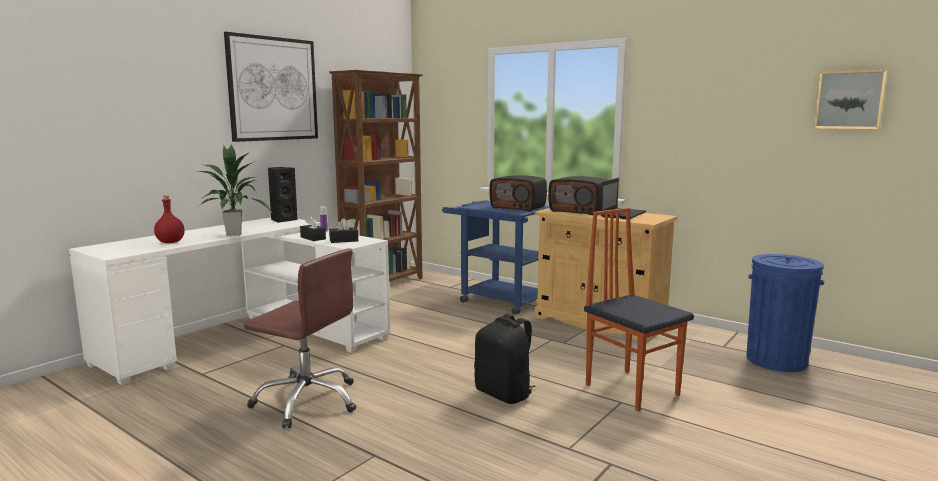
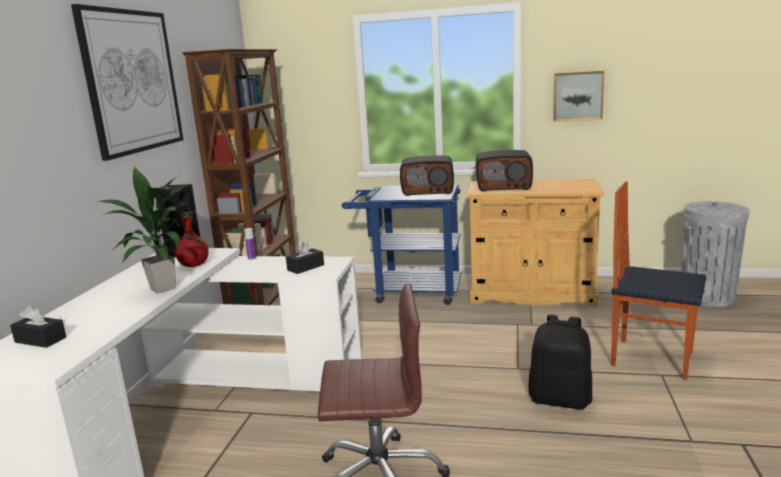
camera: 25 degrees left, 5 degrees up
red bottle [154,195,184,243] -> red bottle moved to [175,212,209,267]
black tissue box [300,216,326,241] -> black tissue box moved to [10,306,66,348]
laptop [601,178,646,219] -> none
blue trash can [746,254,824,372] -> grey trash can [681,201,750,307]
picture [814,70,887,129] -> picture moved to [553,71,604,122]

